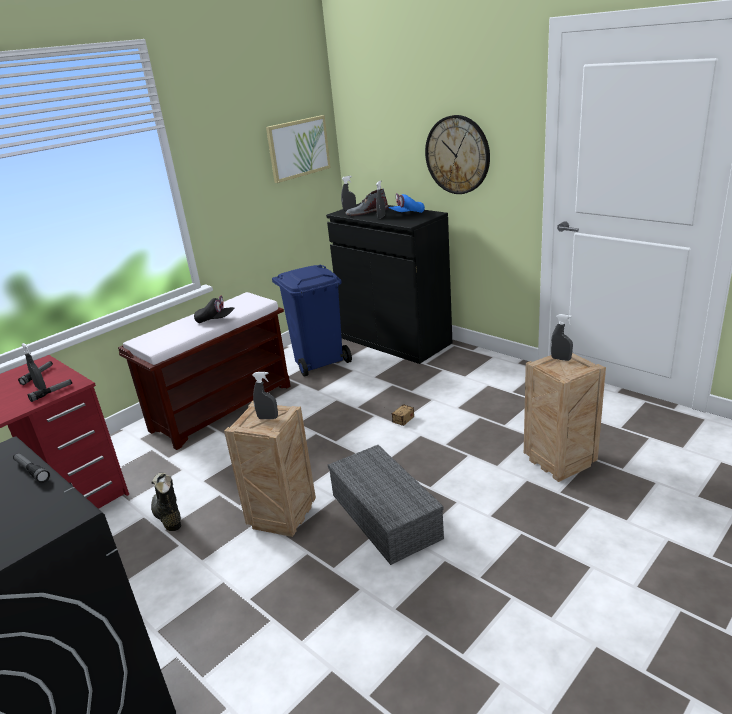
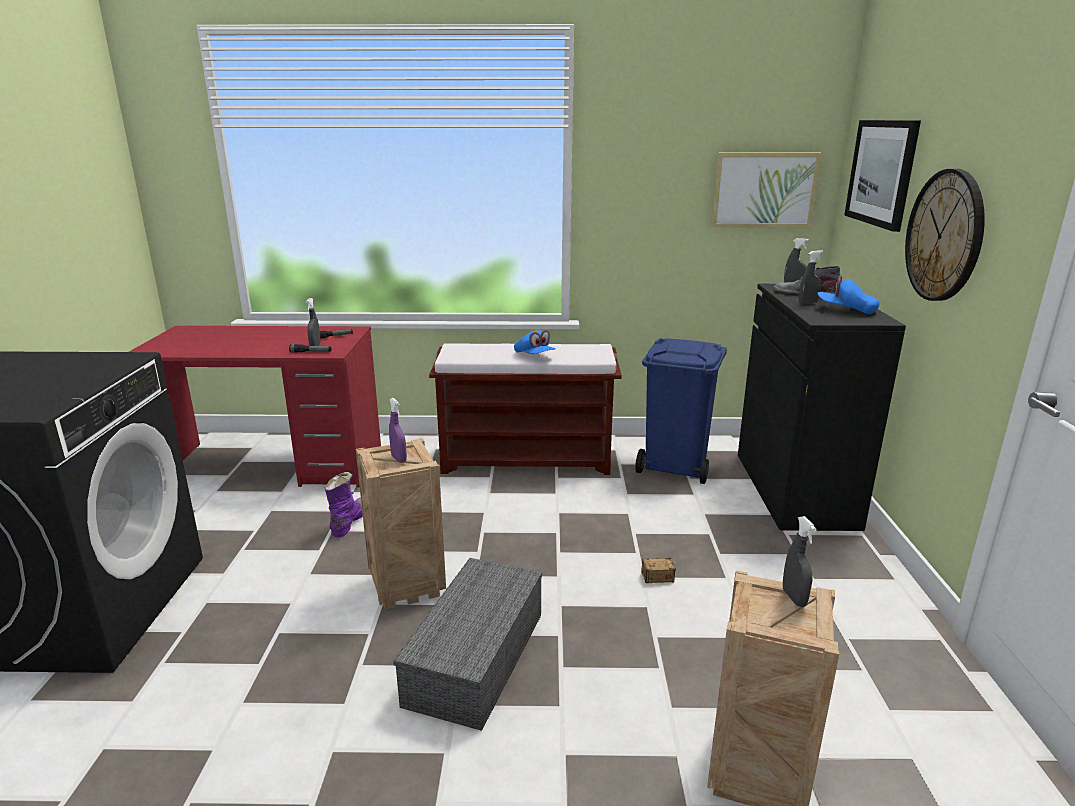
camera: 45 degrees right, 5 degrees down
flashlight [13,453,50,483] -> none
black boot [151,473,181,531] -> purple boot [325,472,363,537]
black cap [194,295,234,323] -> blue cap [514,330,555,354]
grey spray bottle [252,372,278,419] -> purple spray bottle [389,398,407,463]
none -> picture [844,120,921,232]

